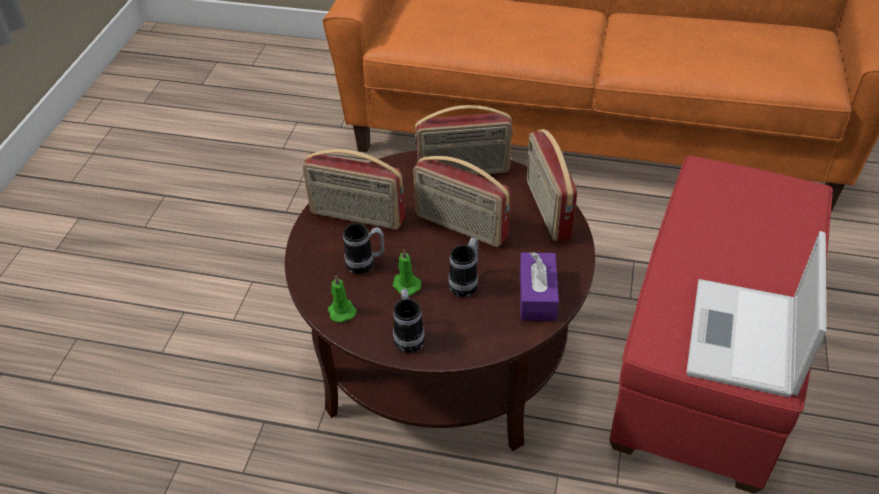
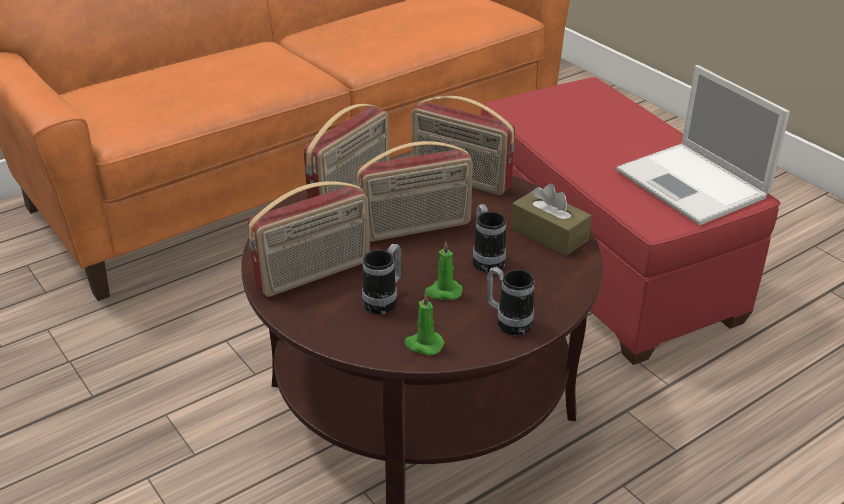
camera: 50 degrees left, 10 degrees down
purple tissue box [520,252,559,321] -> brown tissue box [511,184,592,256]

